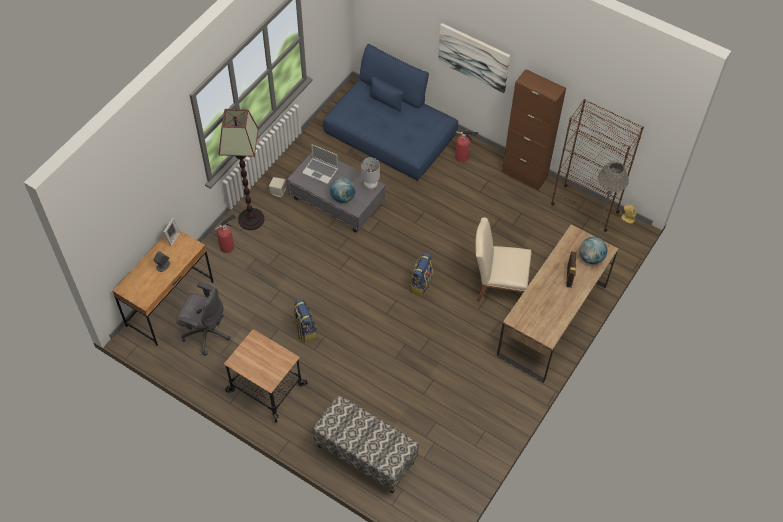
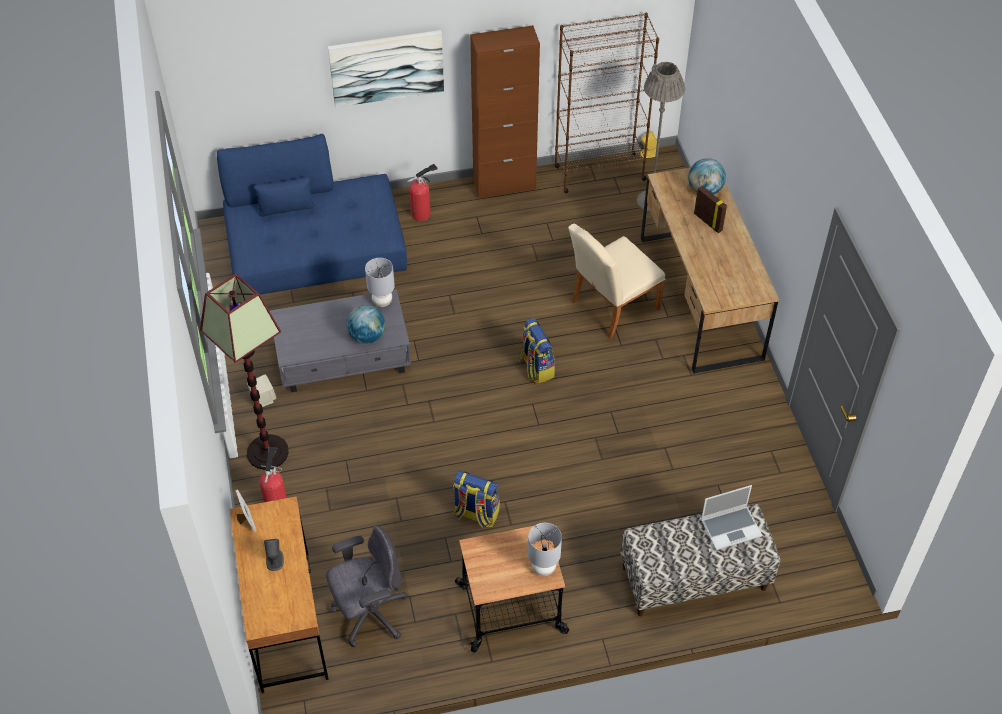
camera: 45 degrees left, 5 degrees down
laptop [302,144,338,184] -> laptop moved to [701,485,762,550]
none -> grey table lamp [528,523,562,576]

